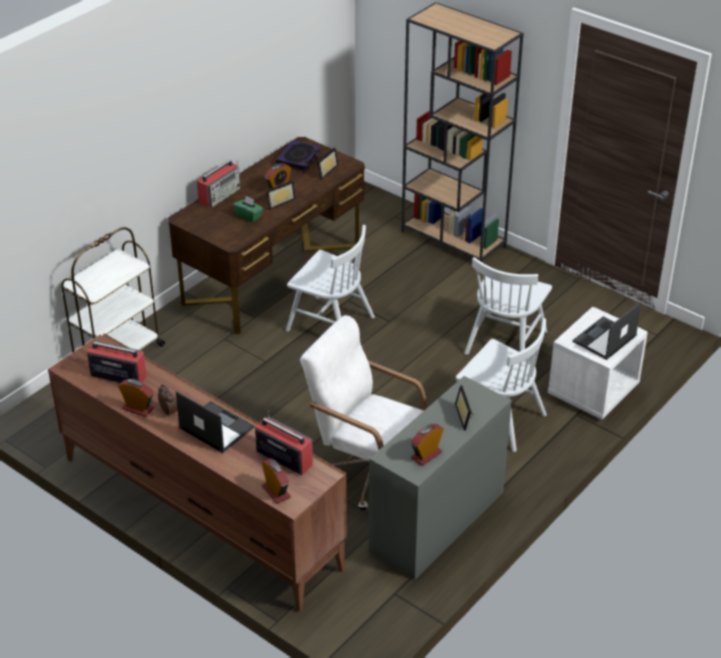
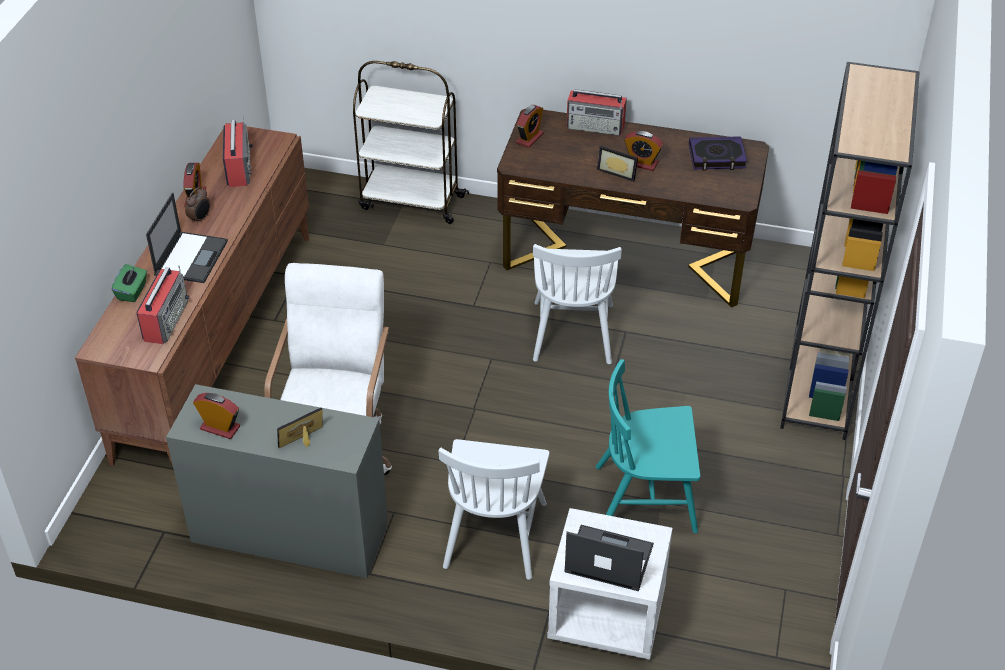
camera: 65 degrees right, 5 degrees up
green tissue box [233,196,264,222] -> green tissue box moved to [112,264,147,302]
alarm clock [262,458,291,504] -> alarm clock moved to [516,105,544,148]
picture frame [317,148,339,180] -> none
white chair [464,257,552,355] -> turquoise chair [596,359,700,533]

